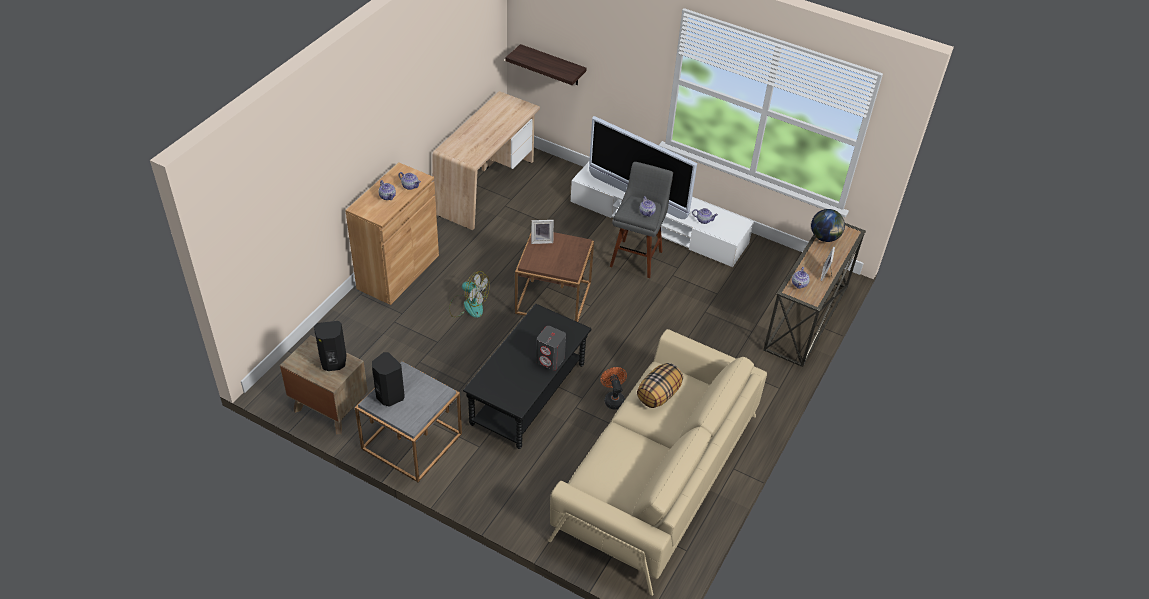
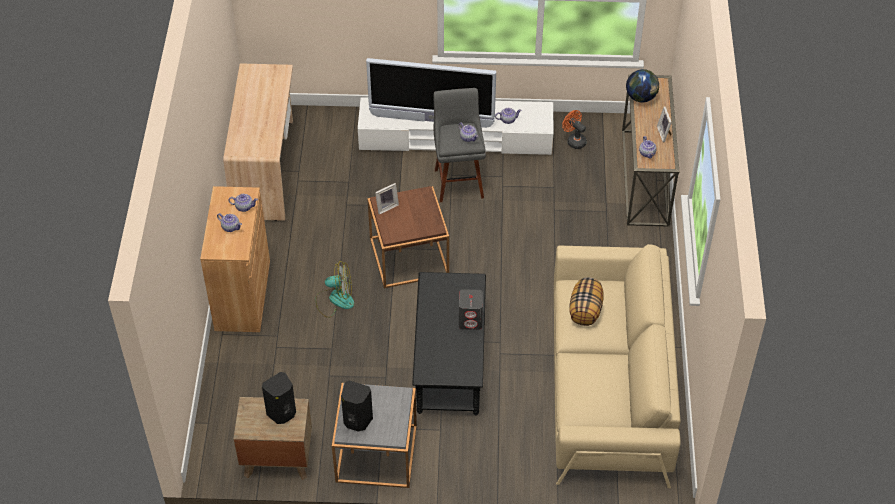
camera: 25 degrees left, 5 degrees up
shelf [505,44,587,85] -> none
orange fan [600,367,627,410] -> orange fan moved to [562,110,587,149]

